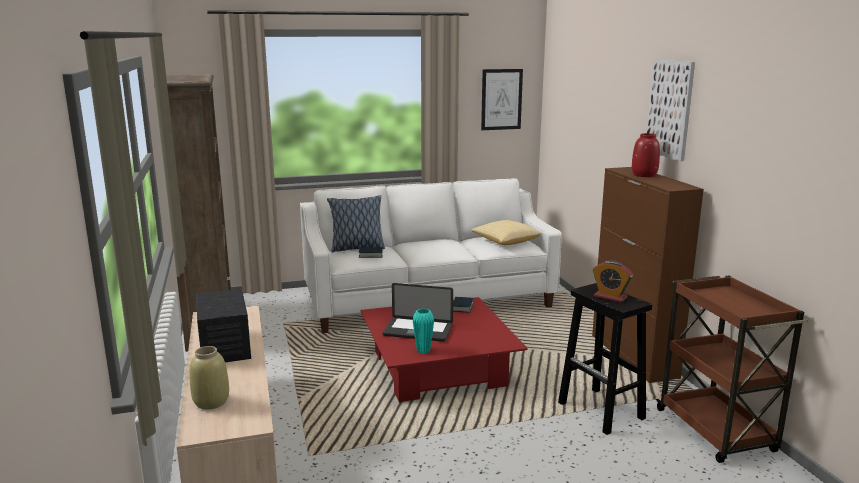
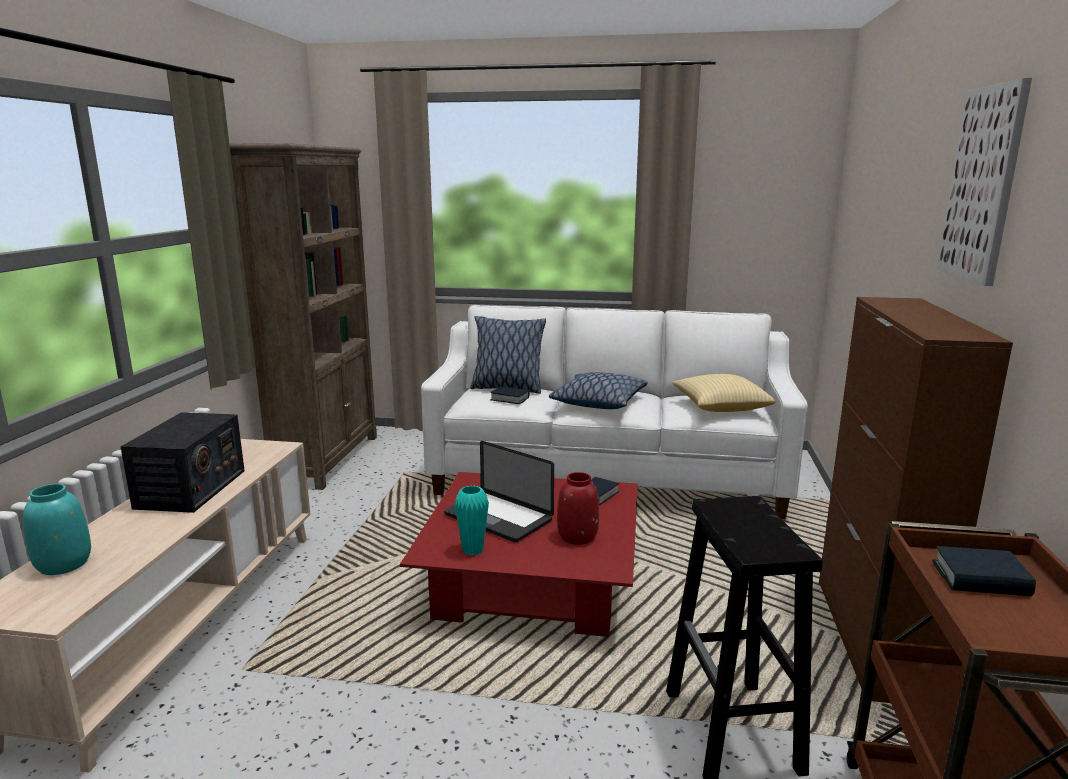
camera: 25 degrees right, 0 degrees up
beige vase [189,346,229,410] -> turquoise vase [23,484,91,575]
picture [481,69,523,130] -> none
alarm clock [593,260,633,303] -> none
red vase [632,133,660,177] -> red vase moved to [557,472,599,545]
none -> pillow [549,372,648,409]
none -> book [932,546,1036,596]

